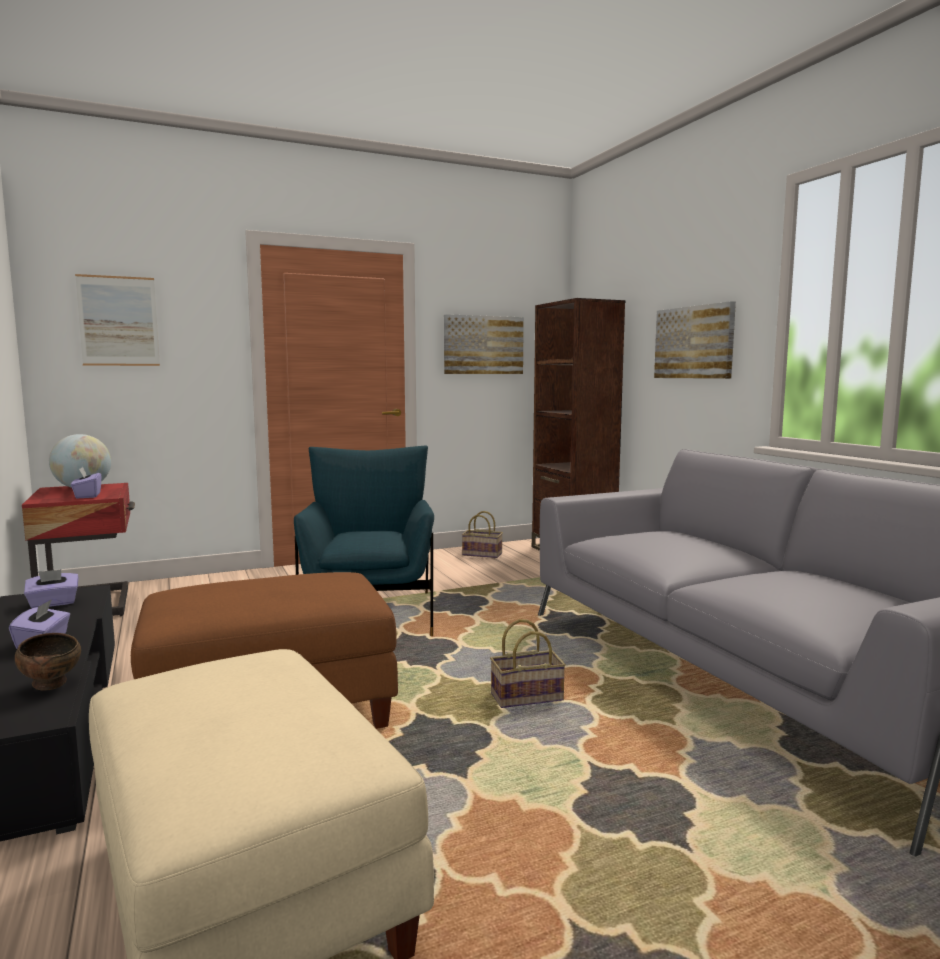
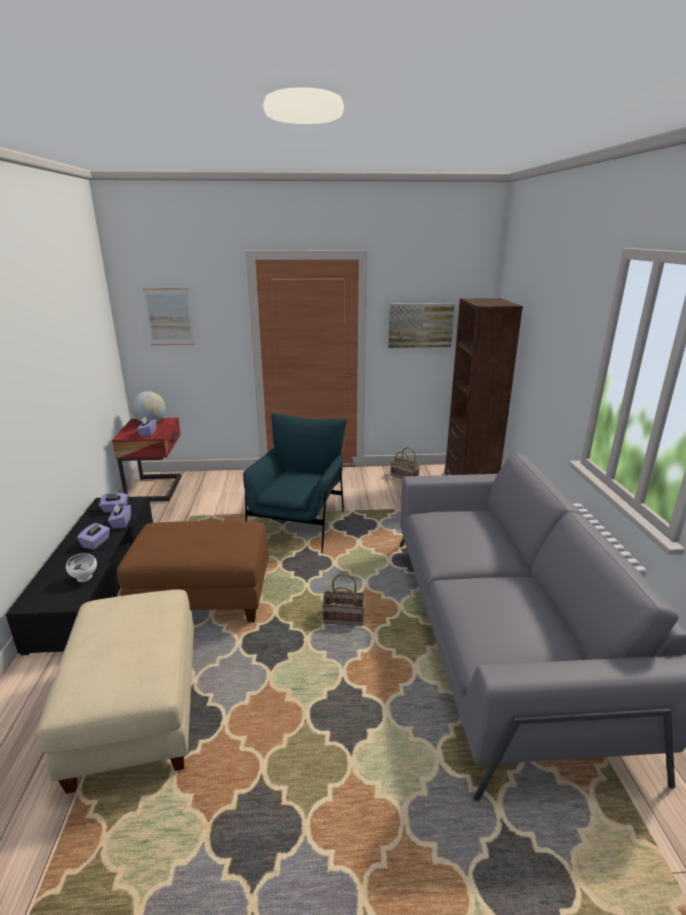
camera: 20 degrees right, 15 degrees up
brown bowl [15,633,81,691] -> white bowl [66,553,97,582]
picture [654,301,736,379] -> none
none -> purple tissue box [108,503,131,529]

